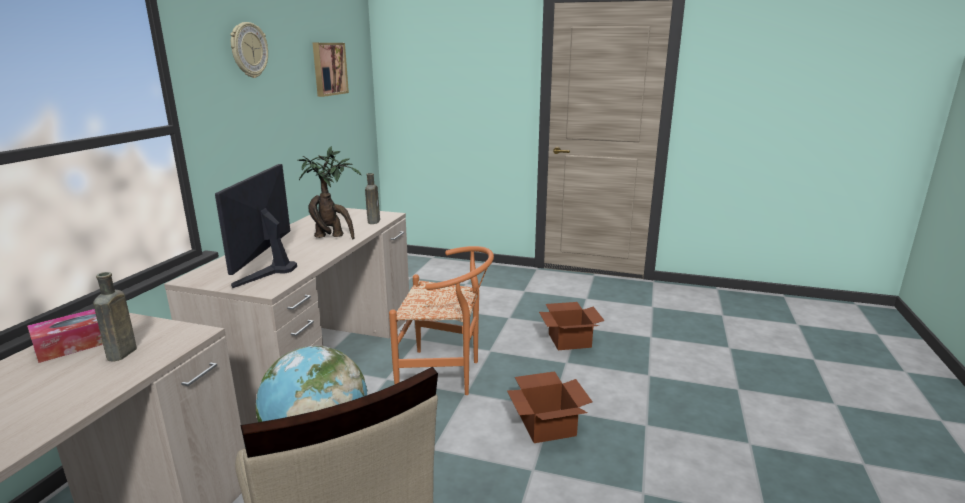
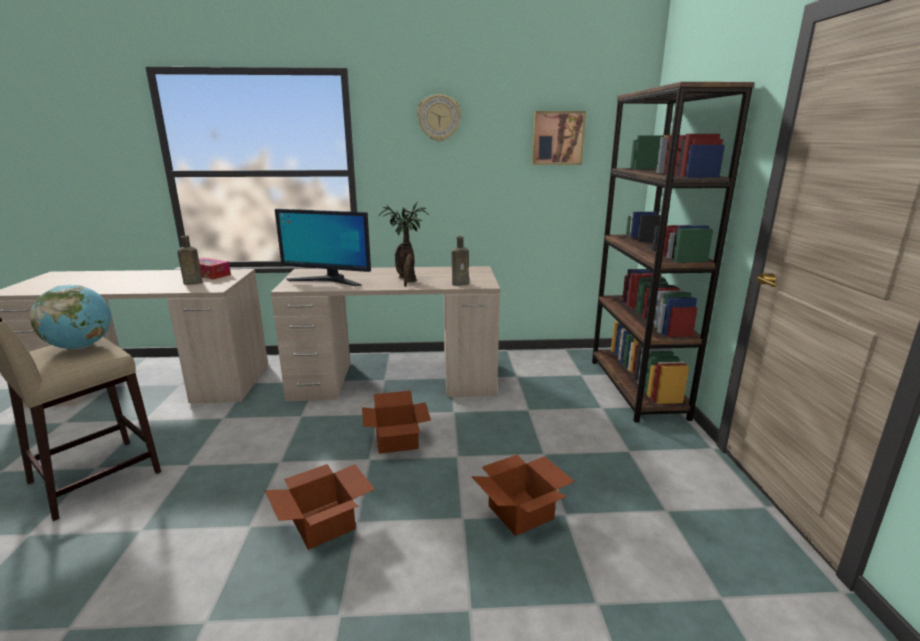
camera: 70 degrees right, 0 degrees up
monitor [215,164,297,288] -> monitor turned 150 degrees counterclockwise [275,209,371,286]
orange chair [389,246,494,395] -> cardboard box [362,391,431,454]
none -> brown bookcase [592,82,754,423]

